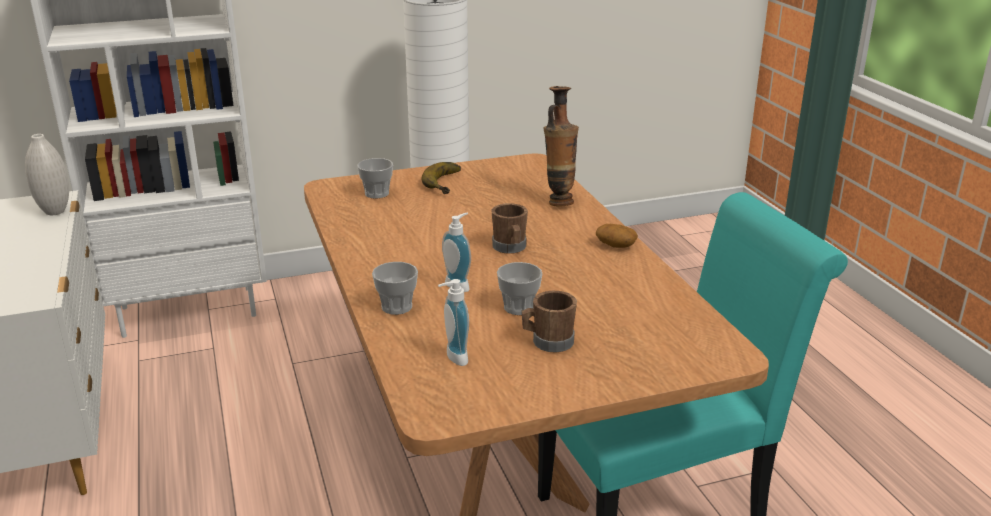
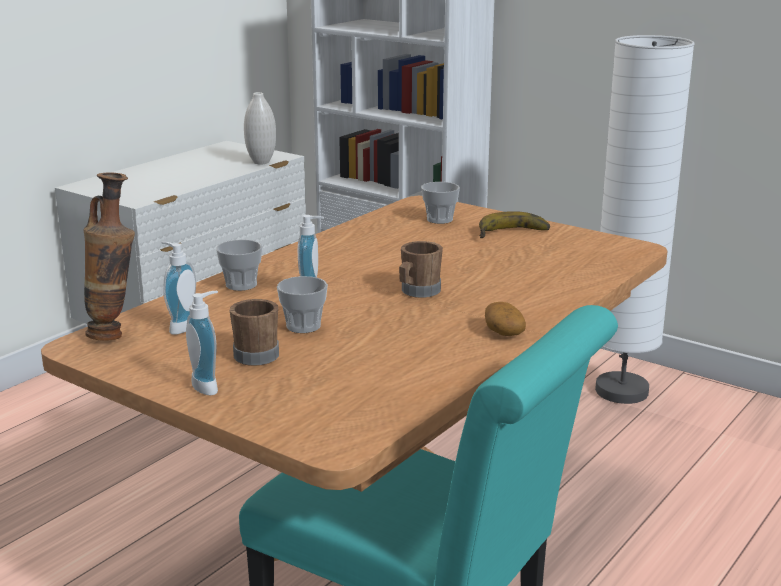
camera: 55 degrees right, 5 degrees down
vase [544,86,579,206] -> vase moved to [84,172,135,341]
none -> soap dispenser [186,291,218,395]

